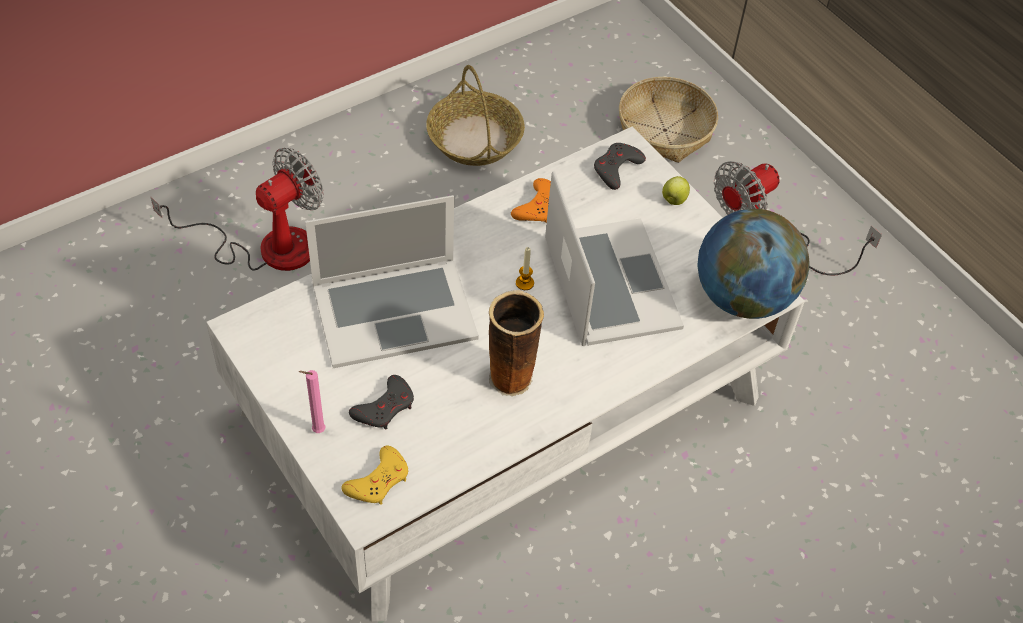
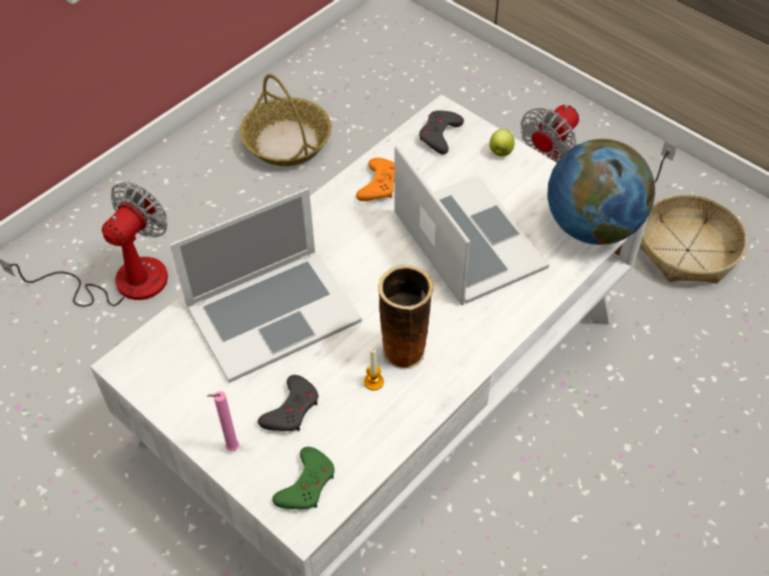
camera: 10 degrees left, 0 degrees up
yellow game controller [341,446,408,505] -> green game controller [272,447,335,509]
candle [516,247,534,290] -> candle moved to [364,348,384,390]
basket [619,77,718,163] -> basket moved to [640,194,747,283]

